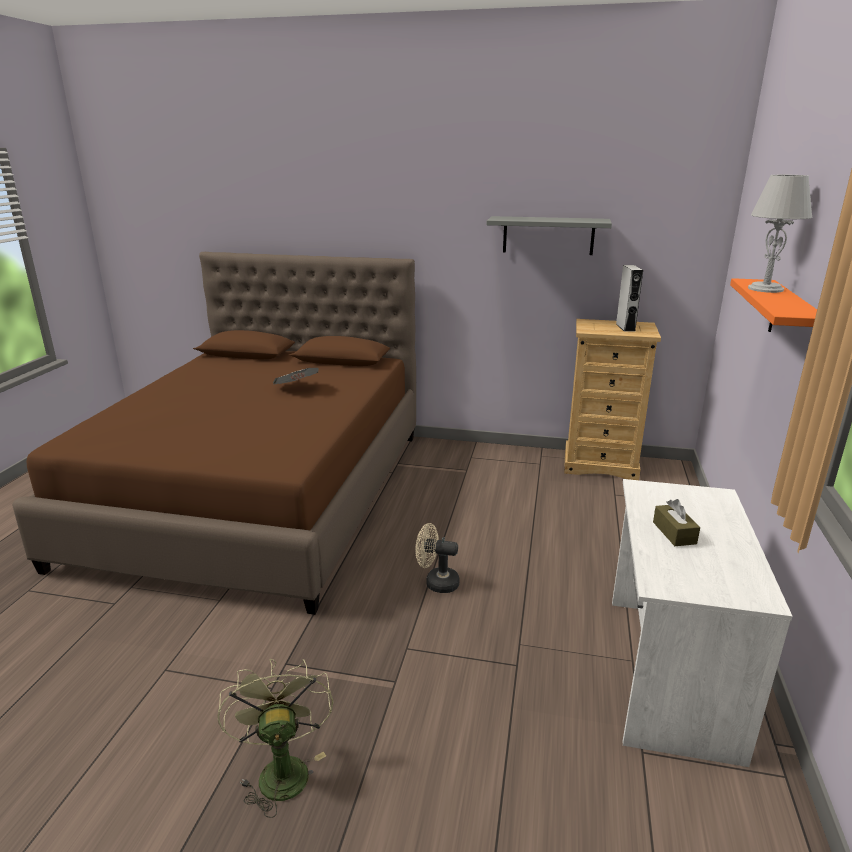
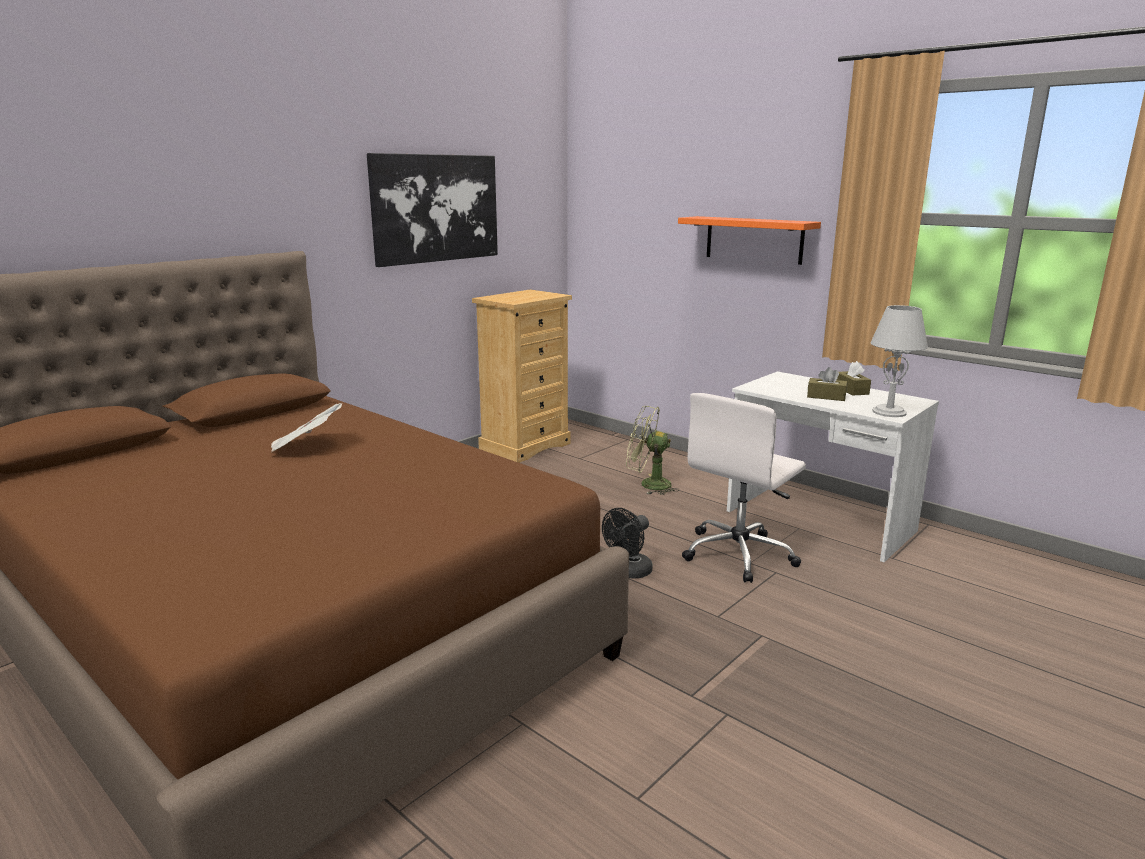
camera: 60 degrees left, 5 degrees down
green fan [217,659,334,818] -> green fan moved to [626,406,679,495]
beige fan [415,523,460,593] -> black fan [602,508,653,578]
grey shelf [486,216,612,255] -> picture [367,153,498,267]
grey speaker [616,265,643,331] -> none
grey table lamp [748,175,812,293] -> grey table lamp moved to [870,305,928,417]
none -> white office chair [682,393,806,583]
none -> brown tissue box [837,361,871,396]

